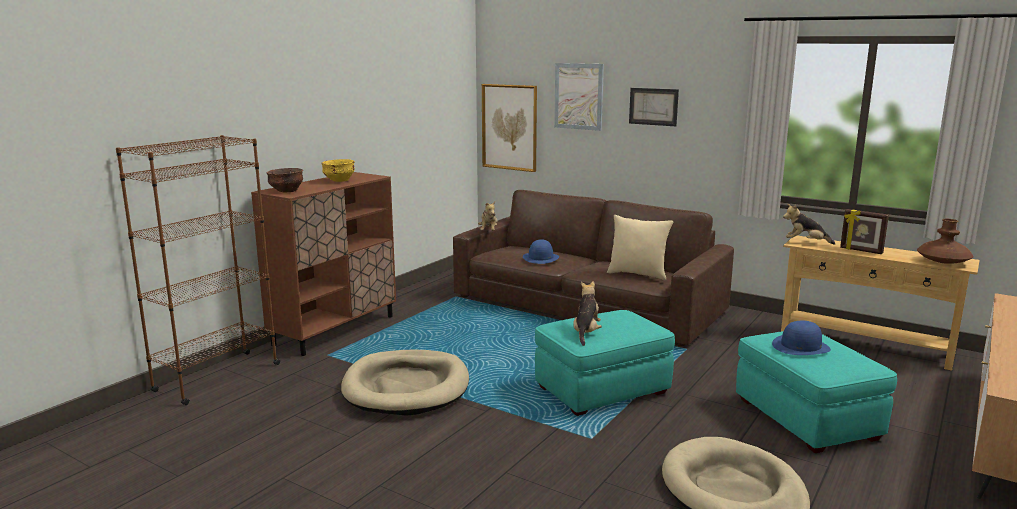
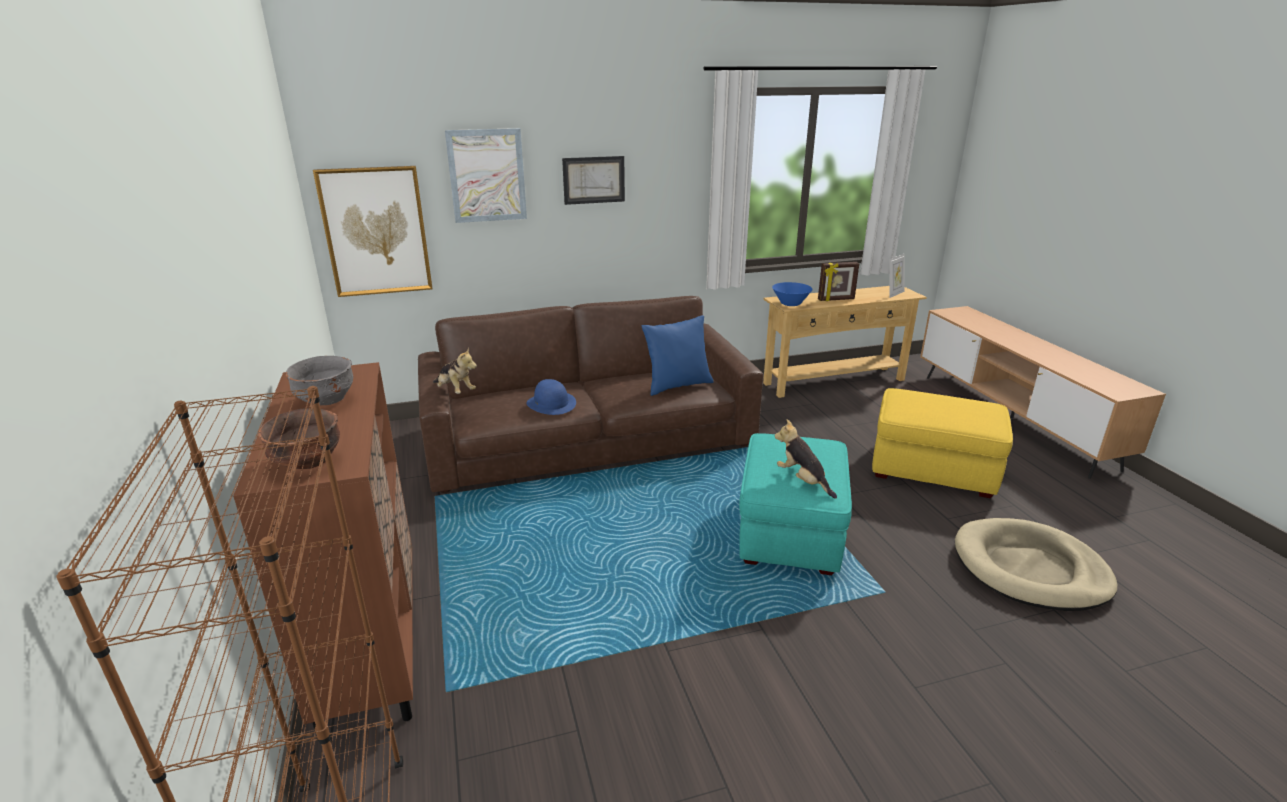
camera: 50 degrees left, 10 degrees up
yellow bowl [321,159,355,182] -> grey bowl [285,356,353,405]
beige dog bed [341,350,469,415] -> none
beige pillow [607,215,673,280] -> blue pillow [642,315,714,396]
turquoise ottoman [736,331,897,453] -> yellow ottoman [872,388,1013,498]
blue hat [772,321,831,355] -> none
plush toy [783,204,835,245] -> blue bowl [772,282,813,306]
brown vase [917,219,973,264] -> picture frame [889,254,905,298]

